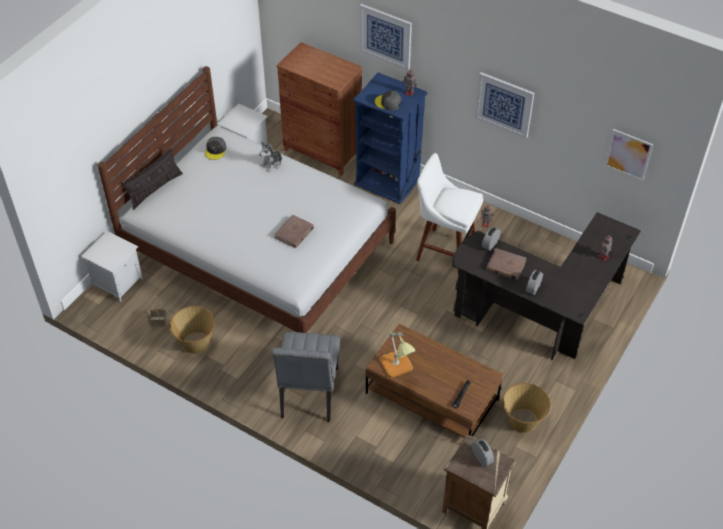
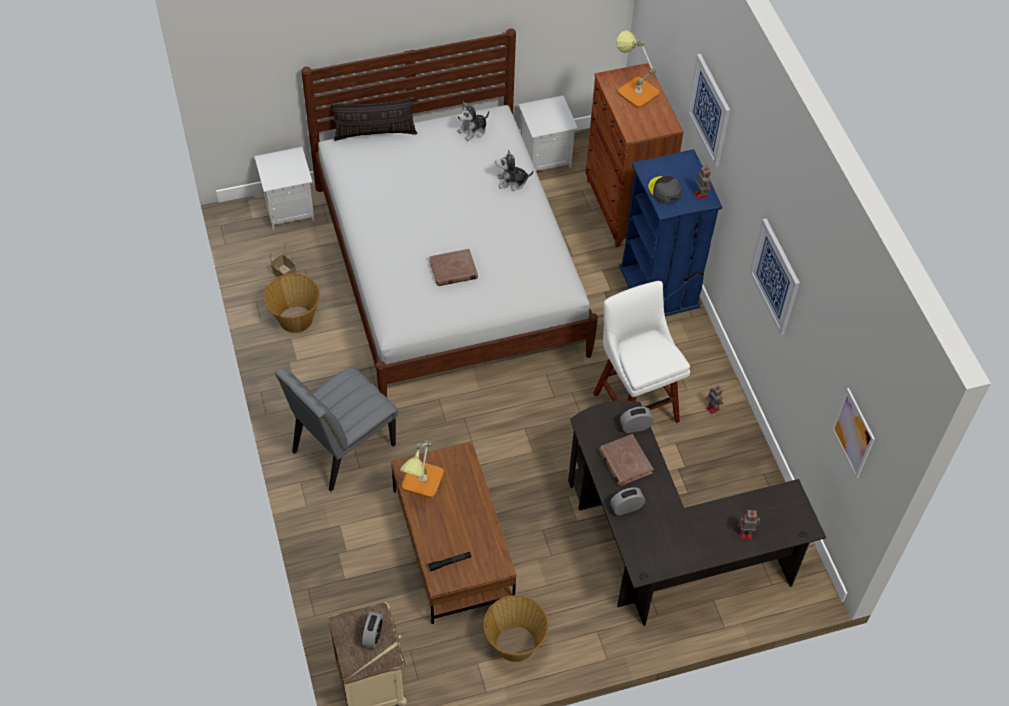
camera: 40 degrees right, 5 degrees up
grey cap [205,137,226,160] -> plush toy [458,102,489,141]
none -> table lamp [616,30,659,109]

